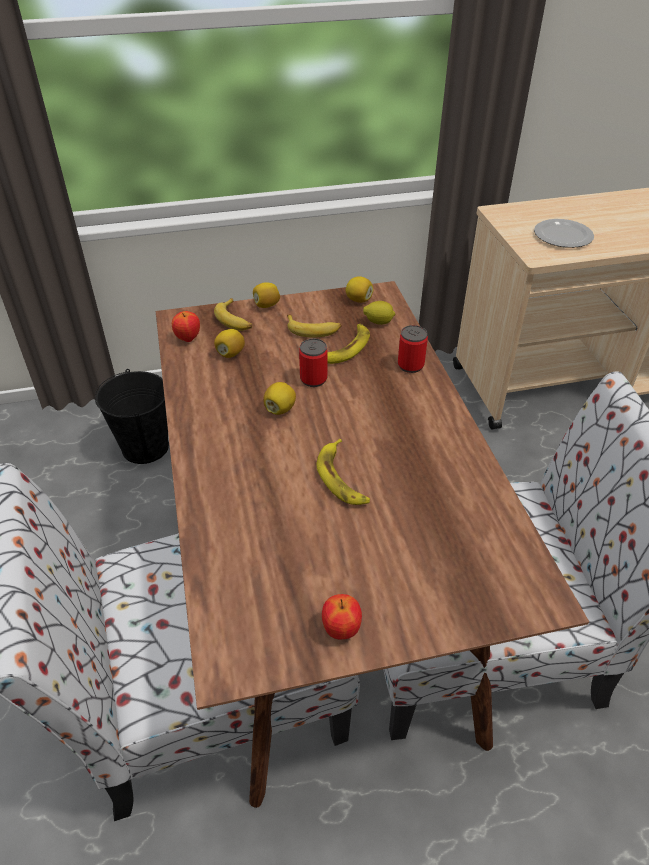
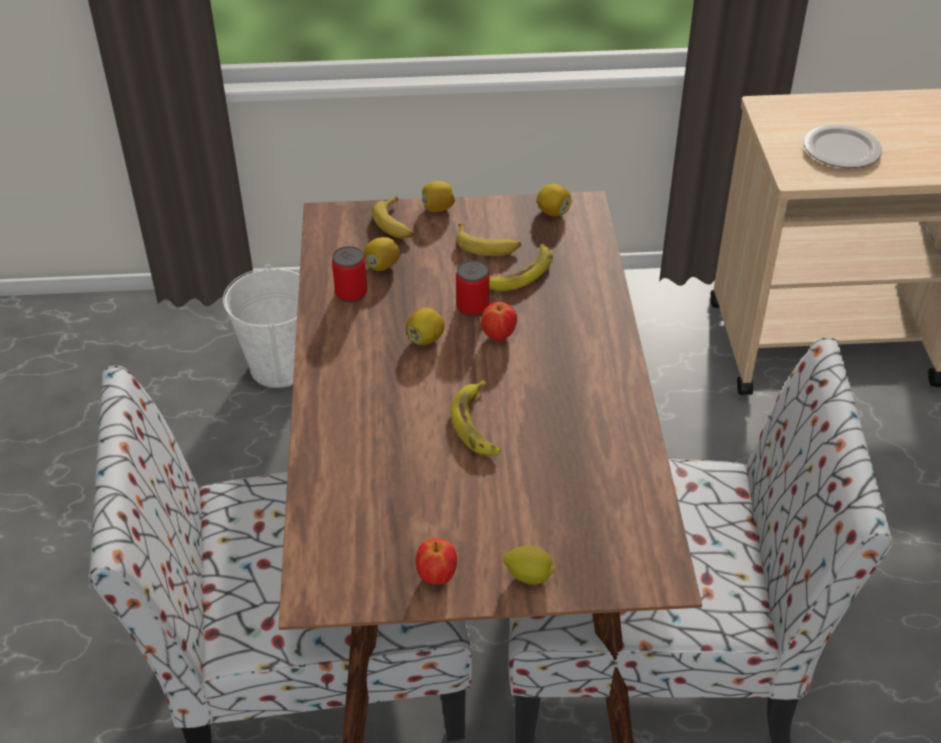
camera: 10 degrees right, 0 degrees up
black bucket [95,369,169,464] -> white bucket [223,265,300,388]
apple [172,311,200,342] -> apple moved to [481,302,517,342]
lemon [363,301,395,325] -> lemon moved to [504,545,555,585]
can [398,325,428,373] -> can moved to [332,246,367,303]

